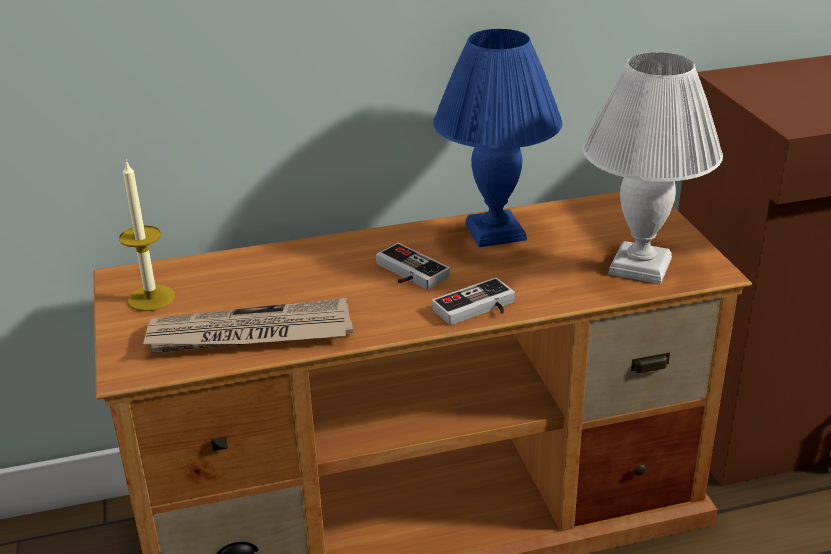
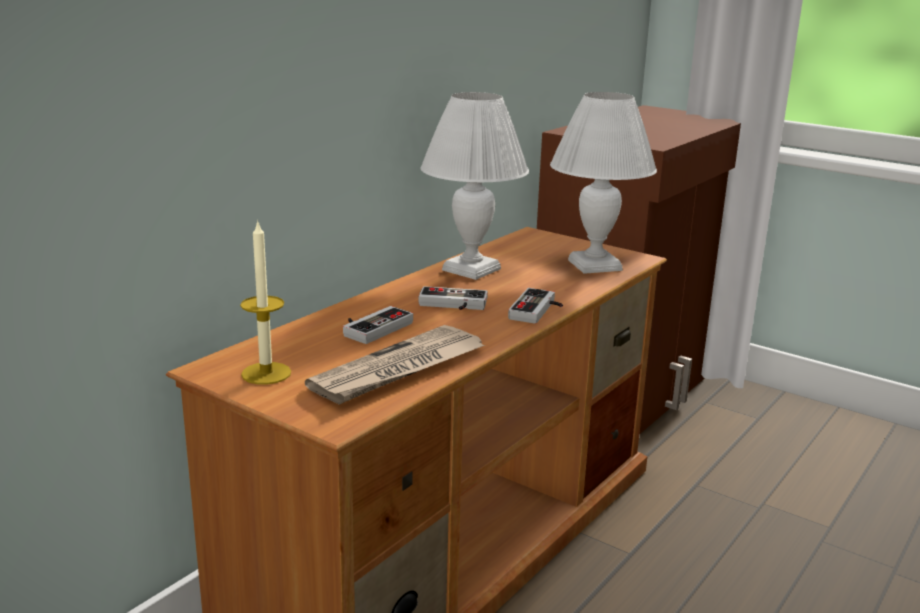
camera: 40 degrees left, 10 degrees down
blue table lamp [433,29,563,247] -> white table lamp [420,92,529,280]
none -> game controller [343,306,413,344]

